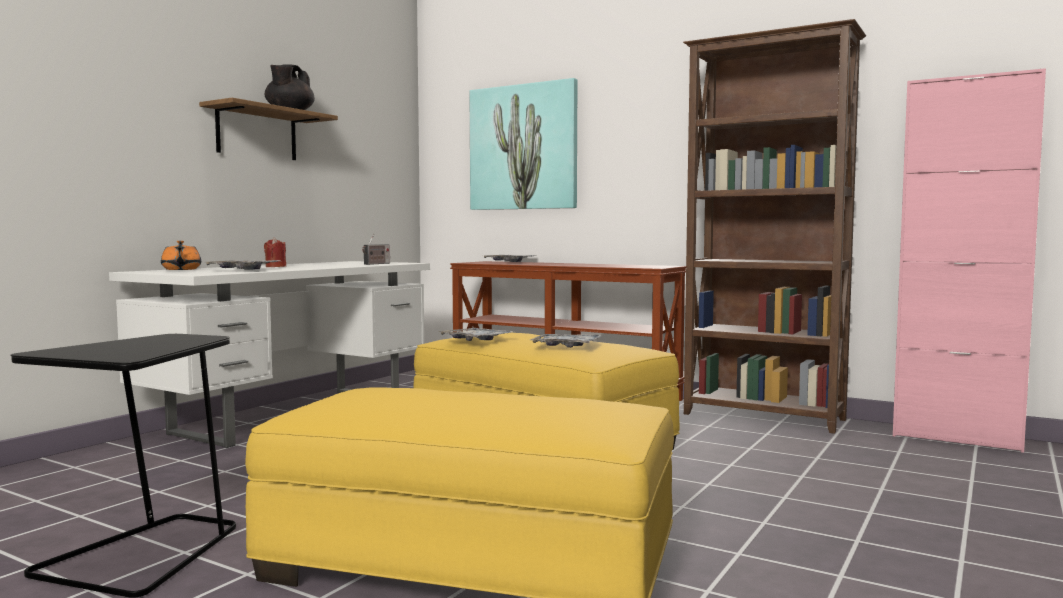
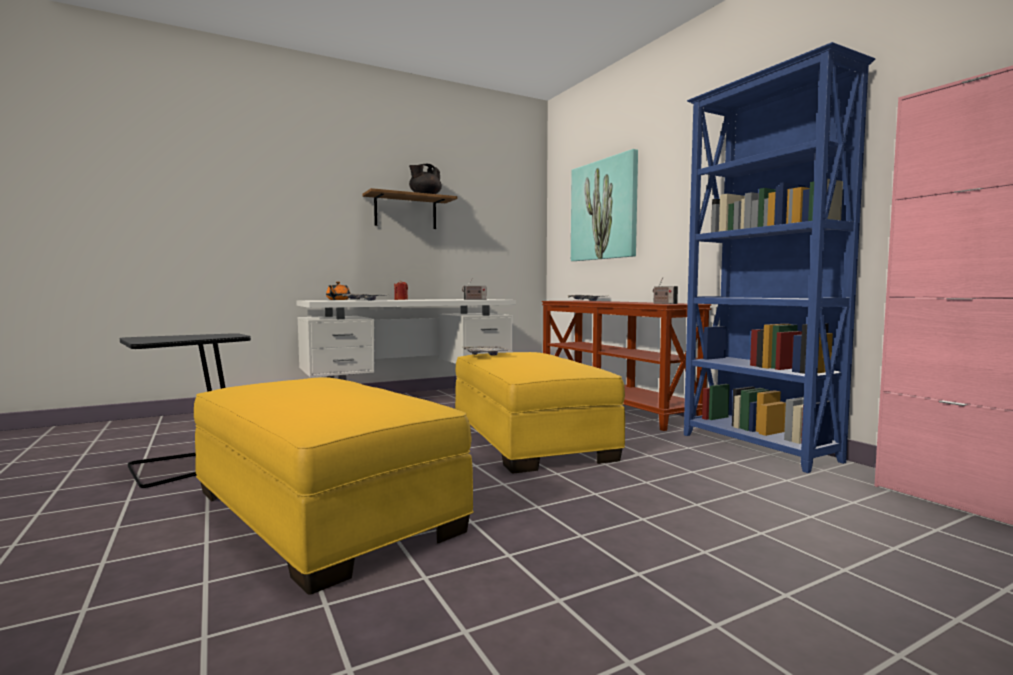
camera: 30 degrees right, 0 degrees up
tray [530,334,602,348] -> none
brown bookcase [683,19,866,434] -> blue bookcase [684,42,875,473]
none -> radio [653,277,678,304]

